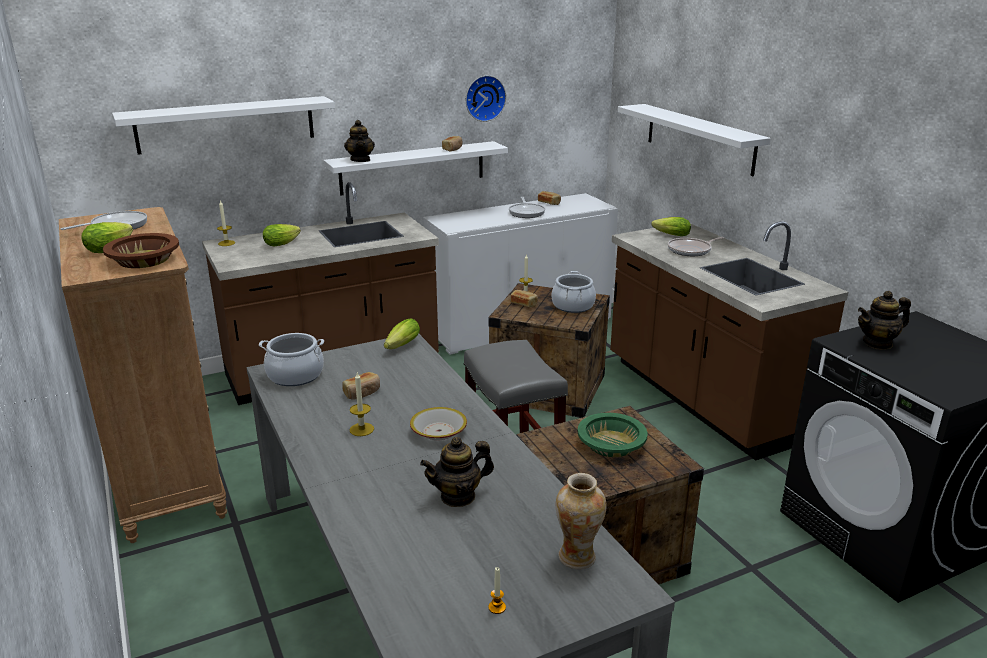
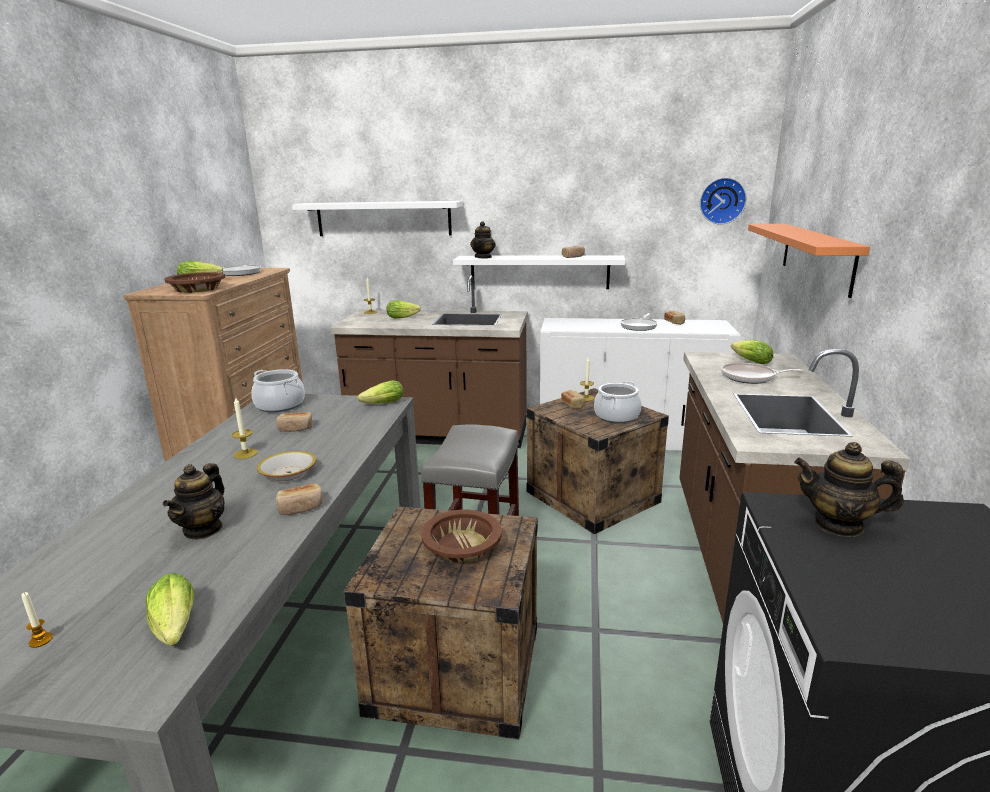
camera: 35 degrees right, 5 degrees down
teapot [420,437,494,507] -> teapot turned 90 degrees counterclockwise [163,463,225,539]
wall clock [466,75,506,122] -> wall clock moved to [700,178,747,224]
vase [556,473,607,569] -> lettuce [146,573,194,646]
green bowl [578,413,647,457] -> brown bowl [421,510,502,562]
white shelf [618,104,771,176] -> orange shelf [748,224,870,298]
none -> bread [276,483,323,515]

